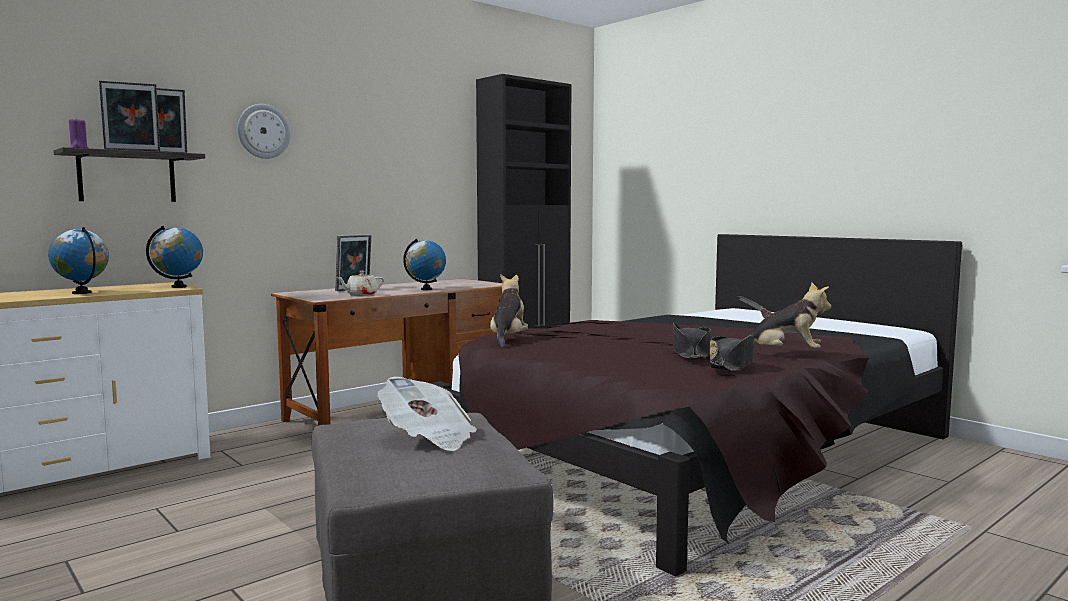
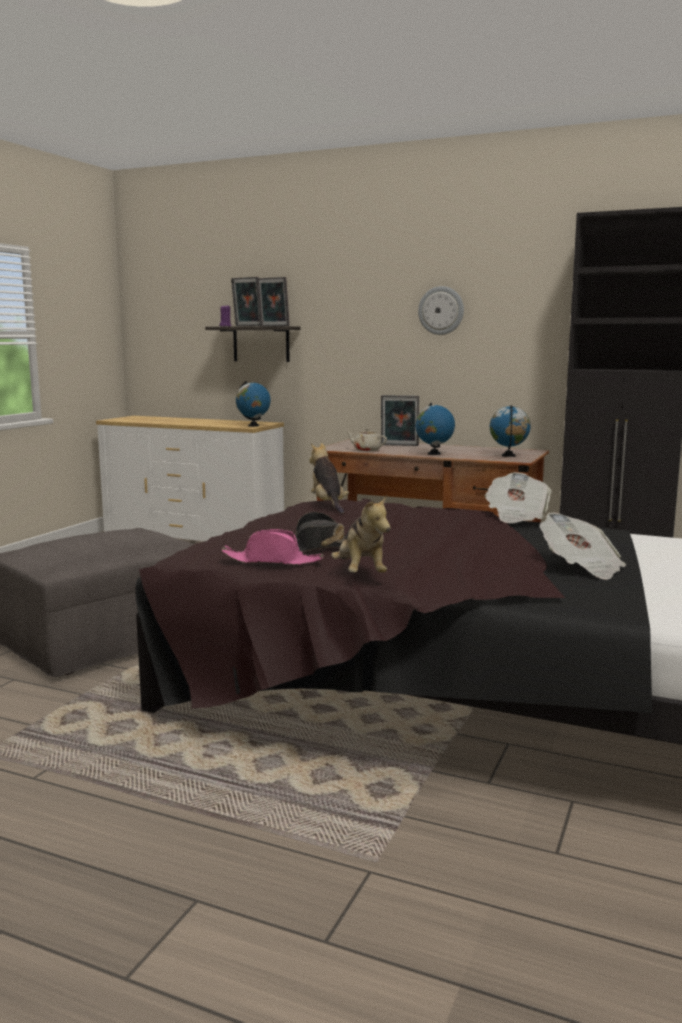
camera: 65 degrees right, 5 degrees up
globe [48,227,109,294] -> globe moved to [490,405,530,457]
wall clock [237,104,291,159] -> wall clock moved to [418,286,464,335]
newspaper [377,377,477,451] -> newspaper moved to [485,472,552,523]
plush toy [490,274,528,348] -> plush toy turned 90 degrees counterclockwise [309,443,349,514]
black hat [709,335,754,371] -> pink hat [221,529,324,565]

